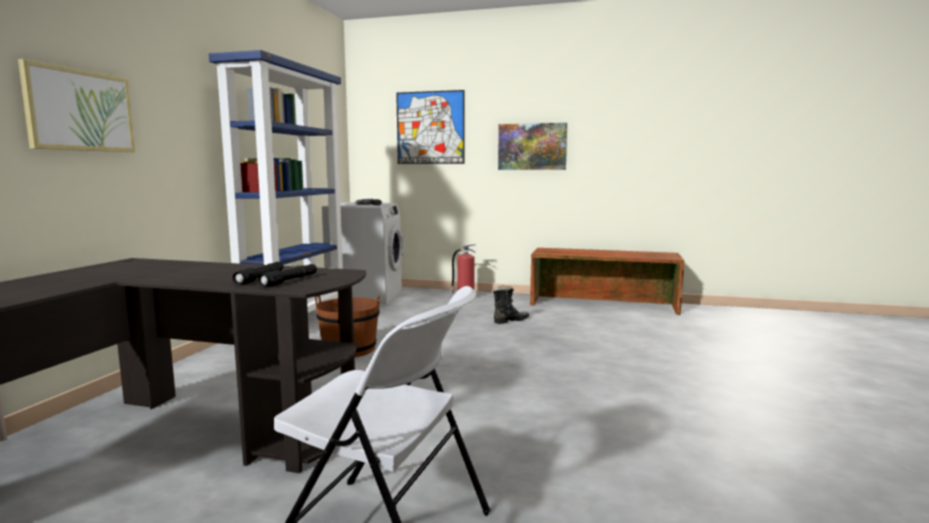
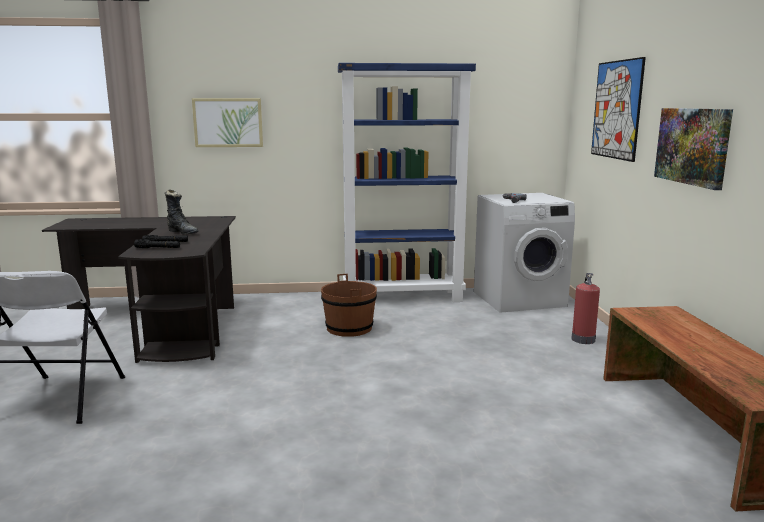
camera: 70 degrees right, 5 degrees up
black boot [493,285,529,324] -> black boot moved to [164,190,199,234]

